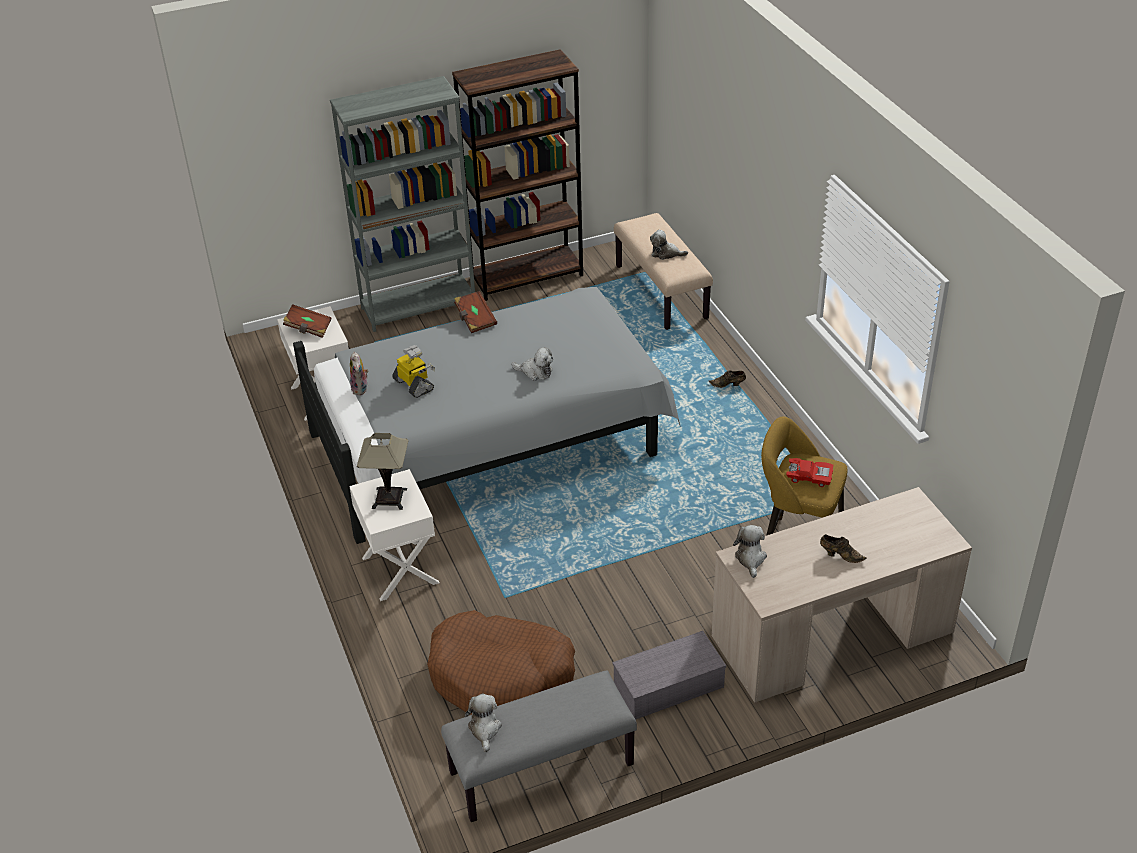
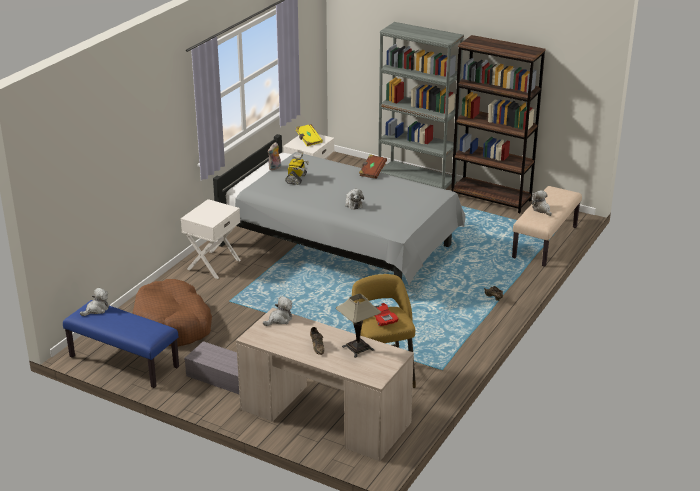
camera: 50 degrees right, 10 degrees down
brown book [283,304,332,338] -> yellow book [296,124,323,146]
table lamp [357,433,409,510] -> table lamp moved to [336,294,381,358]
grey bench [441,671,637,822] -> blue bench [63,300,179,388]

